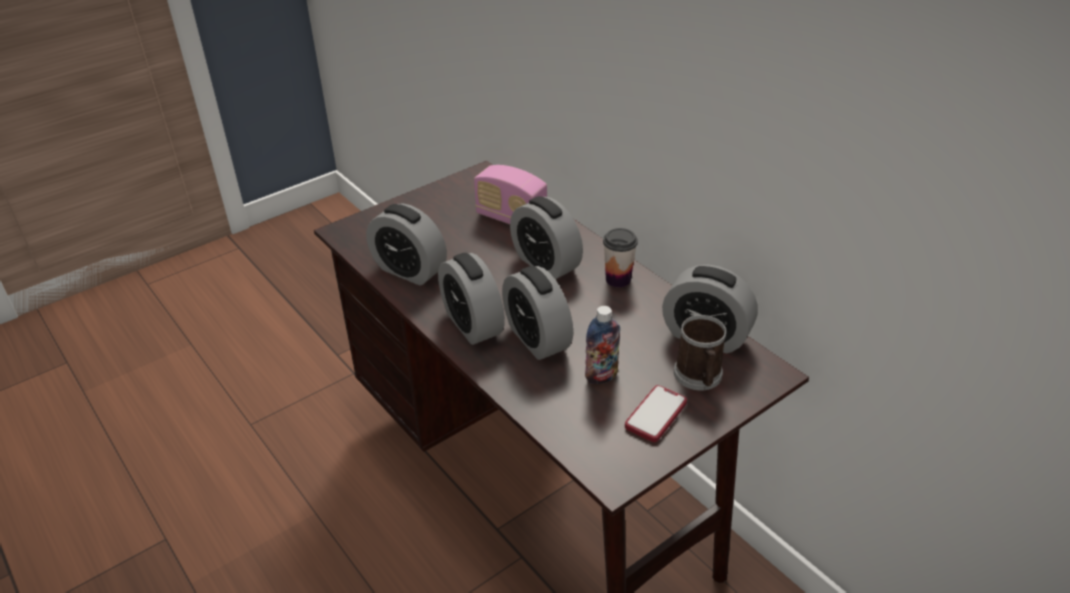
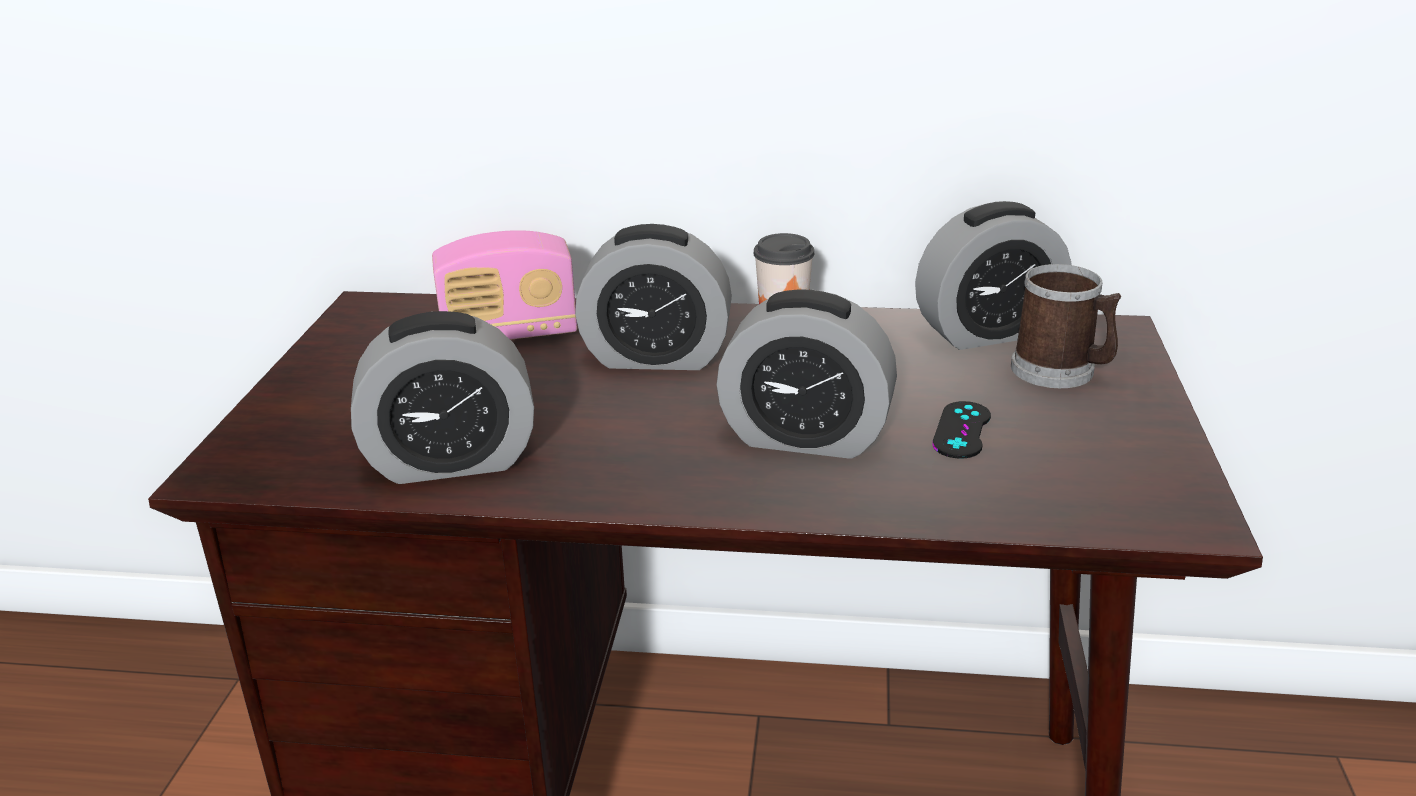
camera: 45 degrees left, 10 degrees down
alarm clock [438,253,505,345] -> none
bottle [585,306,620,384] -> black game controller [932,401,991,459]
phone [625,385,687,442] -> none

